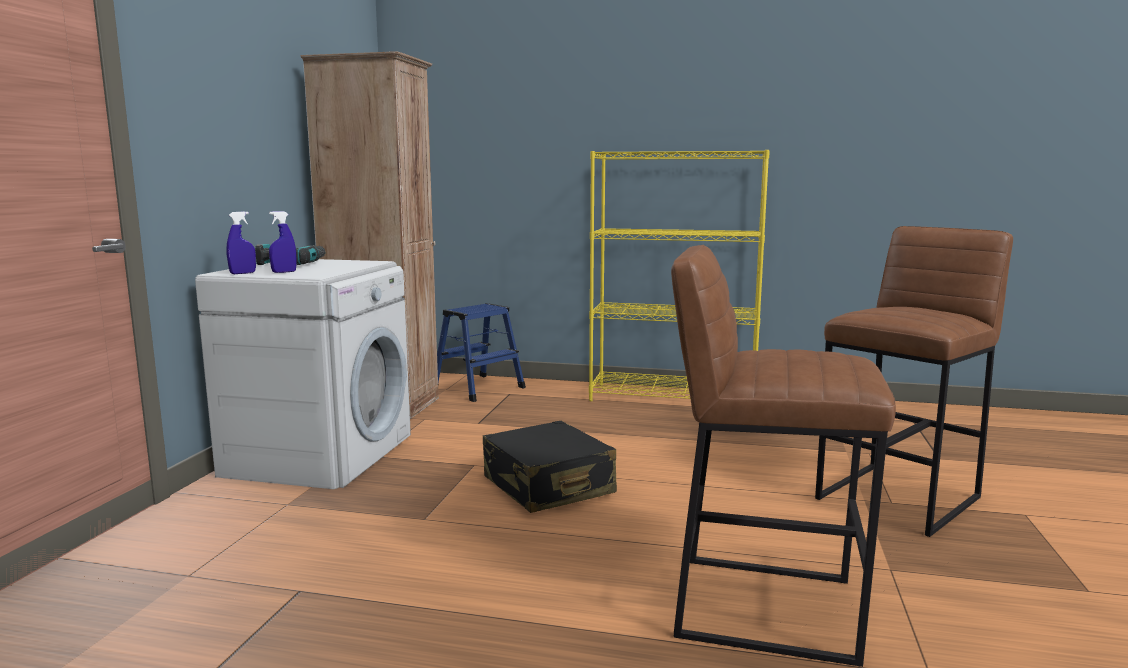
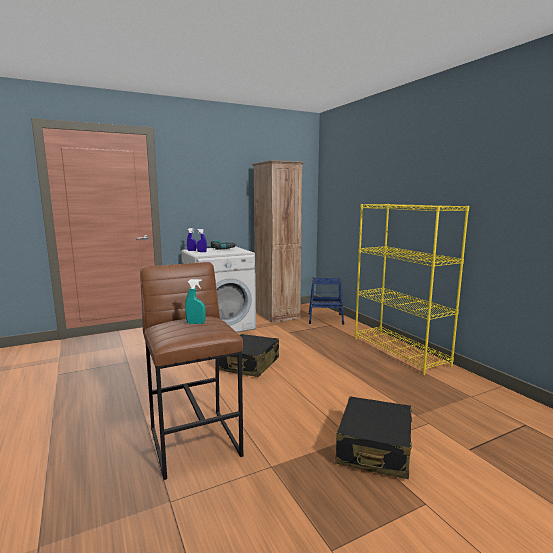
camera: 50 degrees right, 0 degrees up
brown stool [815,226,1013,537] -> black suitcase [336,396,412,479]
none -> turquoise spray bottle [185,279,205,324]

